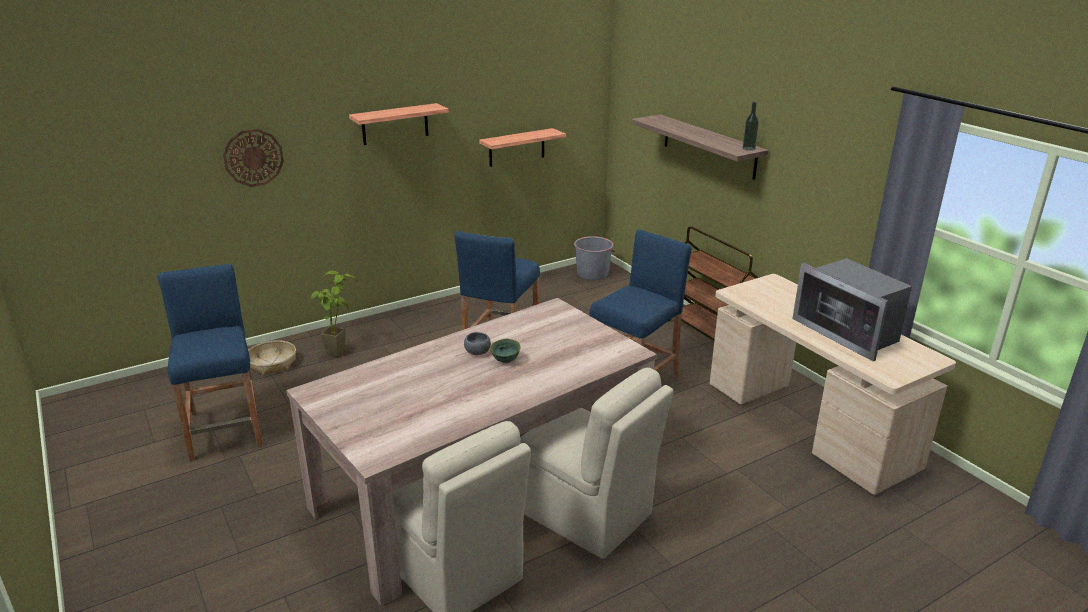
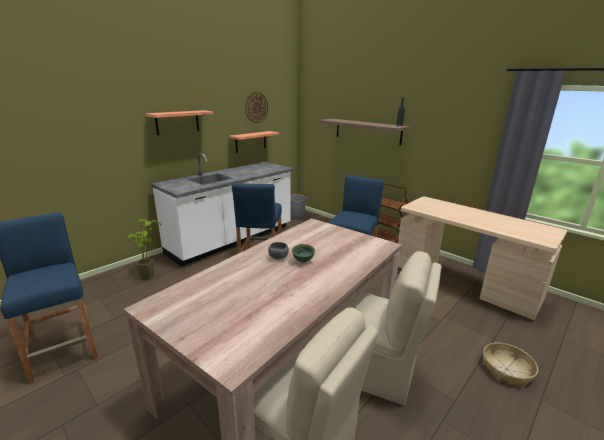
camera: 15 degrees left, 5 degrees down
wall clock [223,129,284,187] -> wall clock moved to [245,92,268,123]
basket [248,340,296,376] -> basket moved to [483,342,538,387]
microwave [792,258,912,361] -> none
none -> white counter [151,153,293,266]

